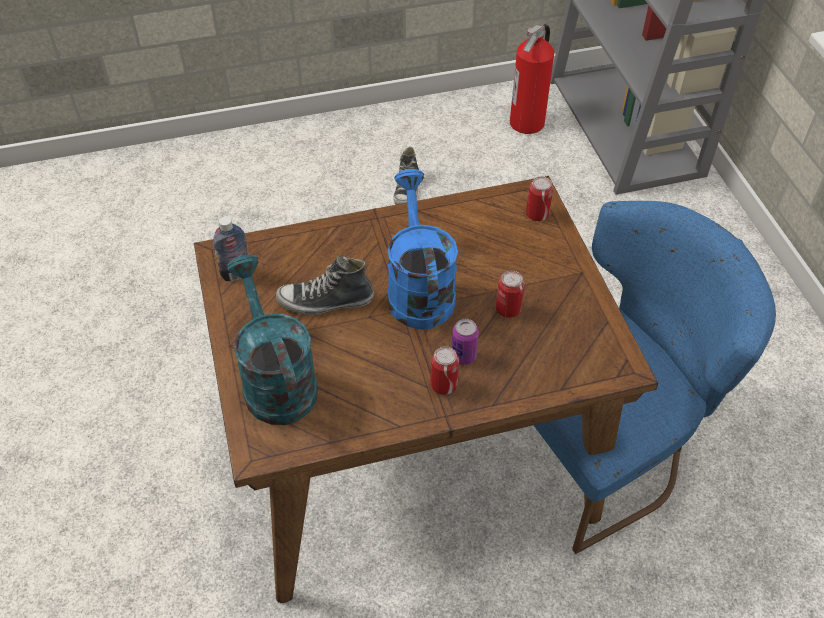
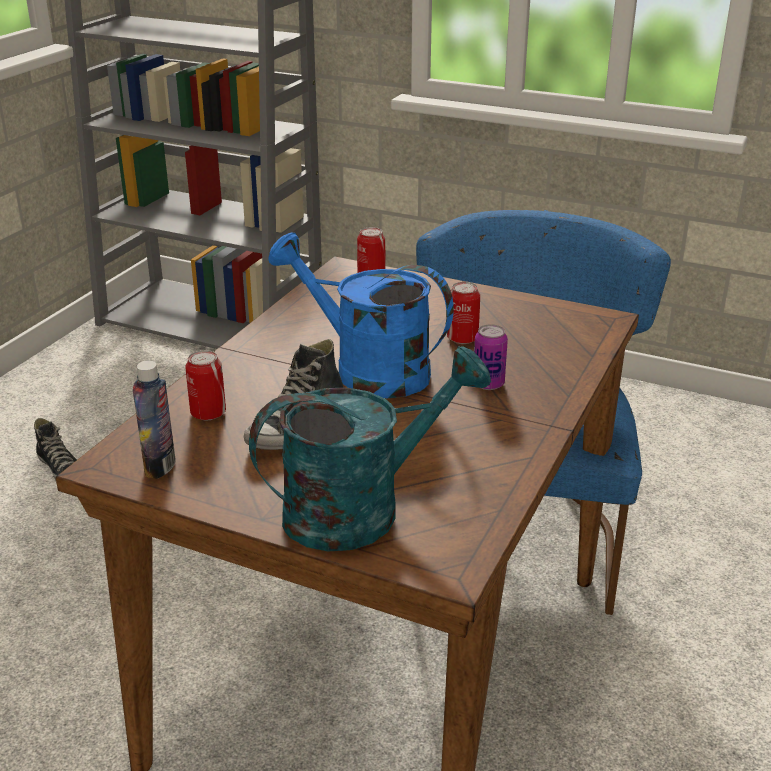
camera: 50 degrees left, 20 degrees down
turquoise watering can [226,255,318,425] -> turquoise watering can turned 135 degrees clockwise [249,346,491,552]
can [430,346,459,395] -> can moved to [185,350,226,420]
fire extinguisher [510,24,554,134] -> none

